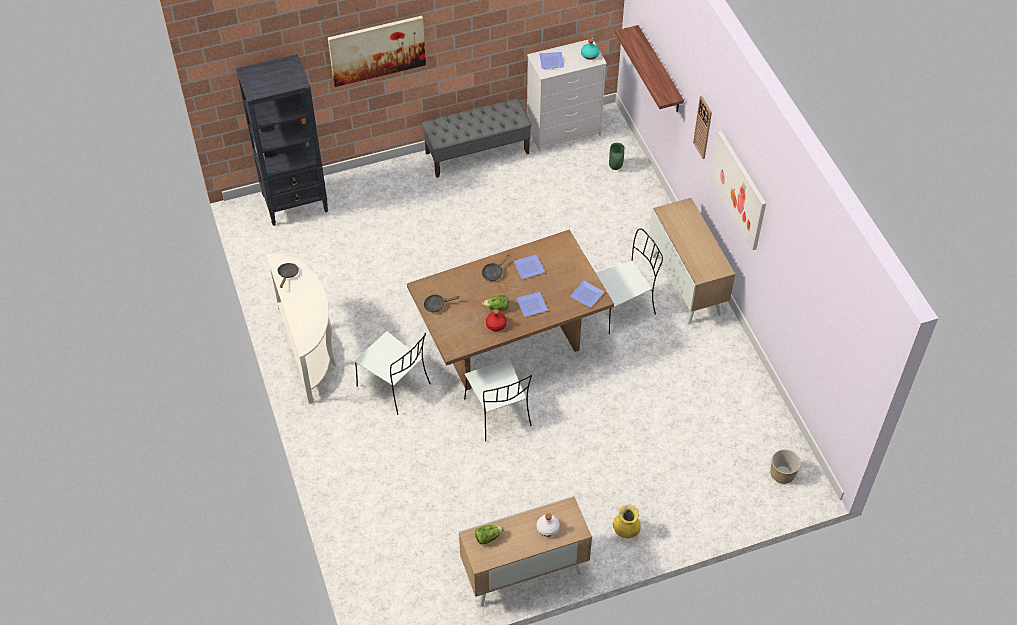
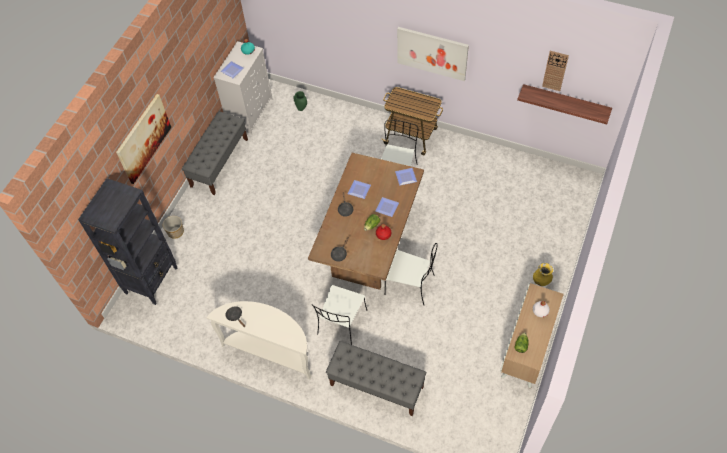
camera: 45 degrees left, 5 degrees up
white chair [354,331,431,415] -> white chair turned 120 degrees clockwise [312,285,367,345]
shelf [615,25,684,112] -> shelf moved to [517,84,612,124]
cabinet [649,198,735,324] -> cart [381,87,443,155]
wall clock [693,96,712,159] -> wall clock moved to [542,51,569,91]
planter [770,449,801,484] -> planter moved to [163,216,184,239]
none -> grey bench [326,341,426,416]

